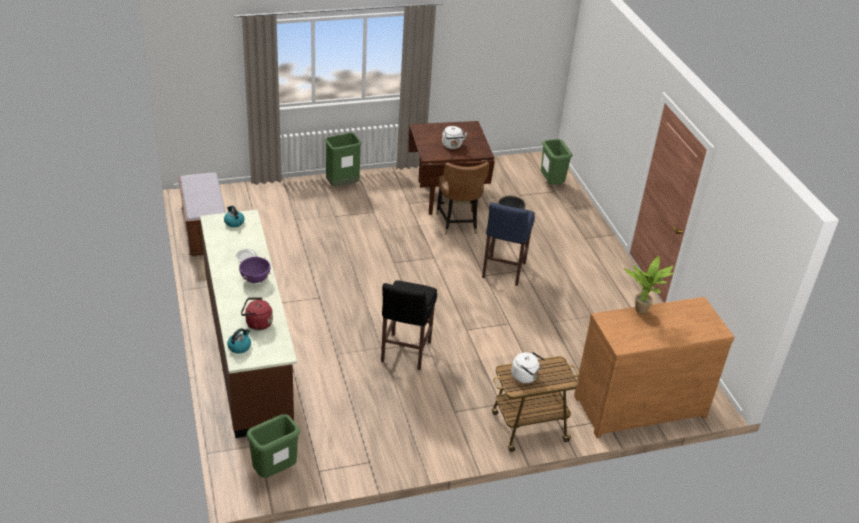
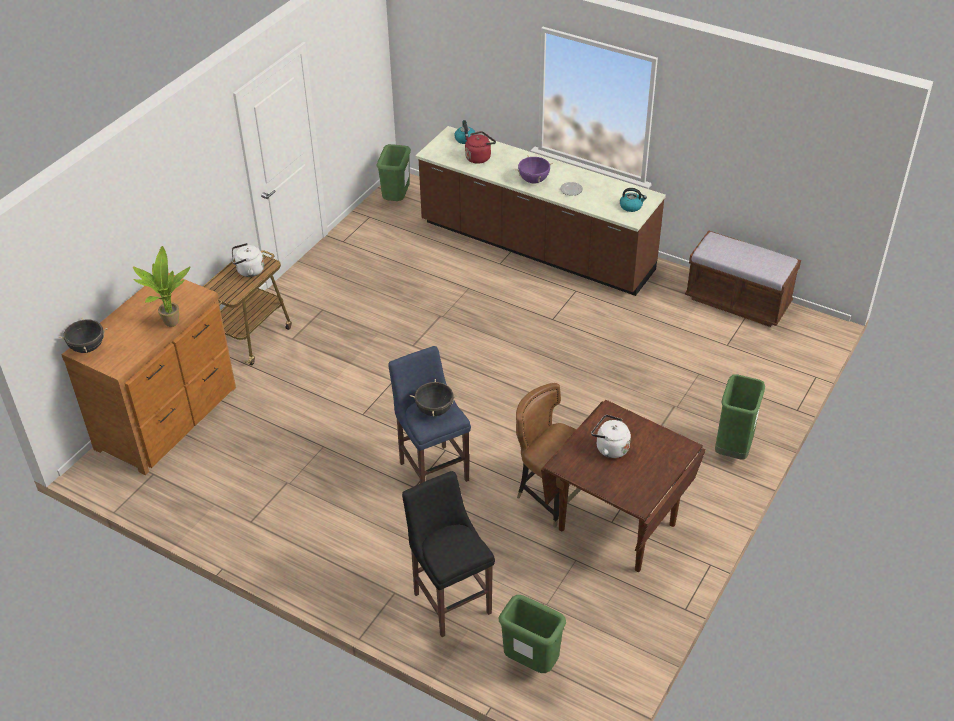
camera: 140 degrees right, 5 degrees up
black stool [381,280,437,370] -> black stool moved to [402,471,495,637]
none -> black cooking pot [59,317,108,353]

